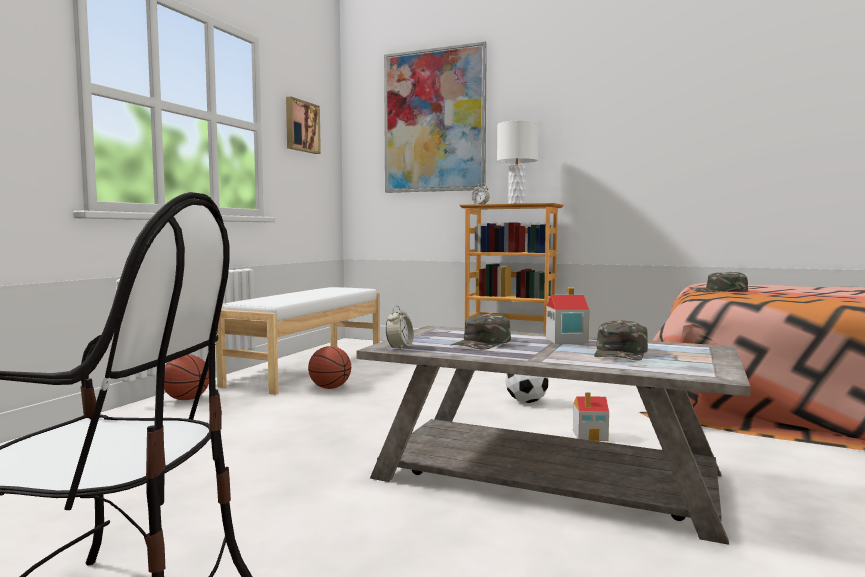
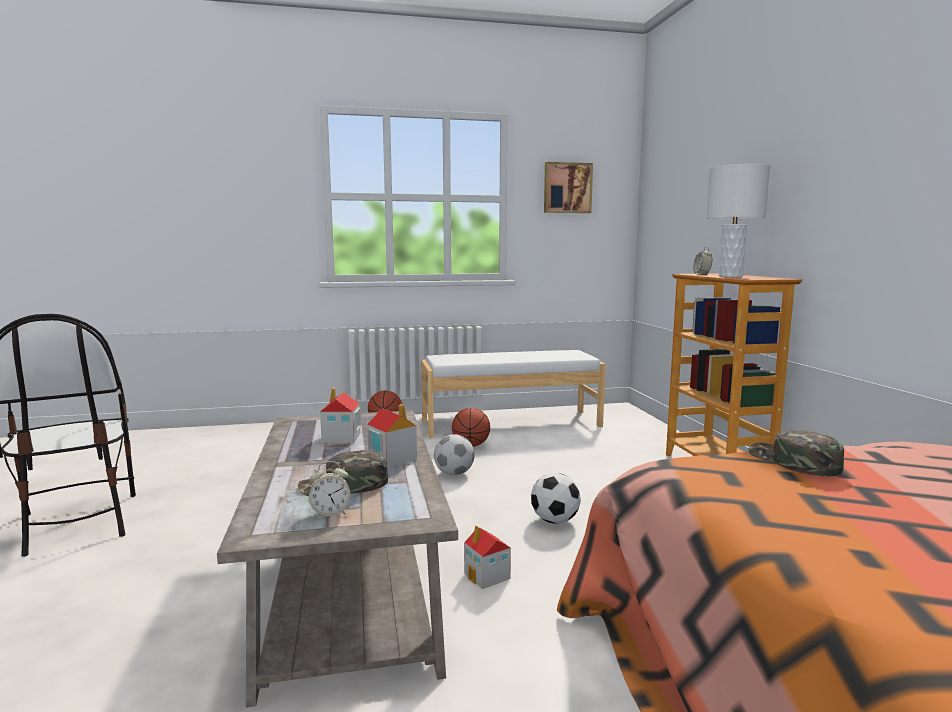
camera: 55 degrees right, 5 degrees up
picture [384,42,487,193] -> none
alarm clock [386,305,414,349] -> alarm clock moved to [309,461,350,518]
green cap [451,314,511,350] -> toy house [320,387,361,443]
none -> football [434,434,474,476]

